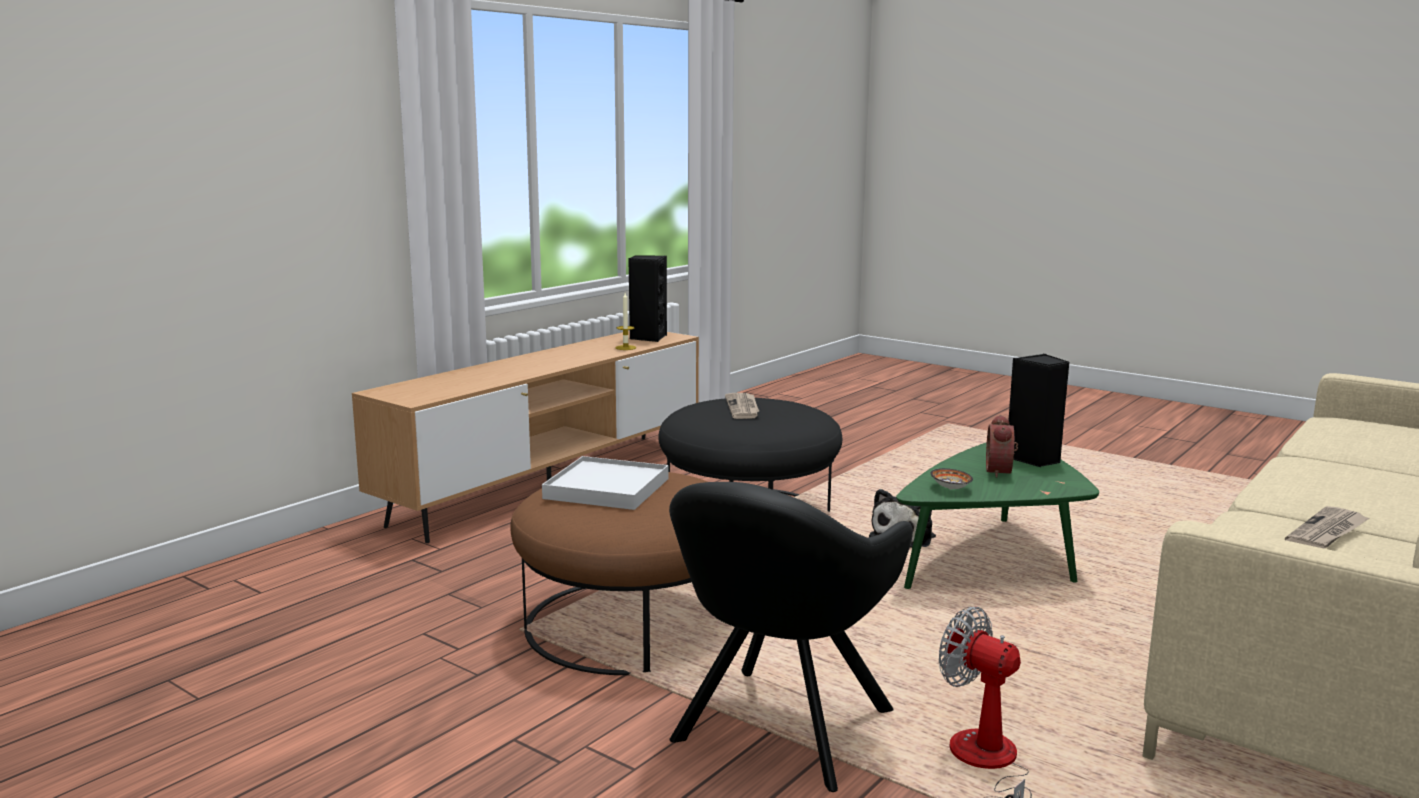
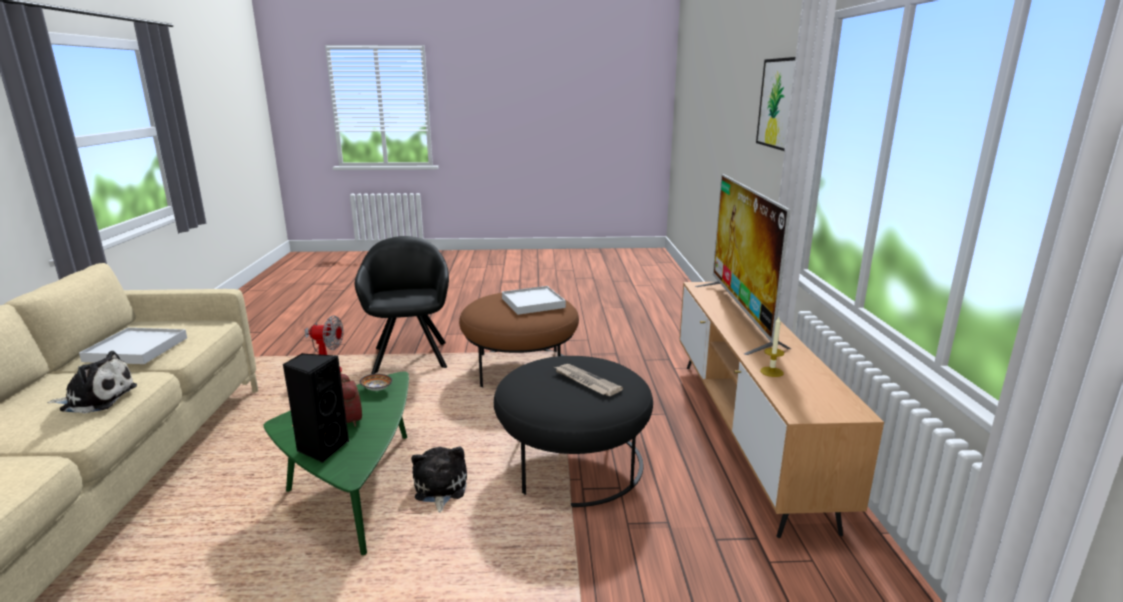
camera: 140 degrees right, 5 degrees up
black speaker [628,255,667,342] -> none
newspaper [1285,506,1369,549] -> white tray [79,328,187,364]
none -> plush toy [47,351,137,414]
none -> television [695,174,791,355]
none -> picture [756,57,795,151]

